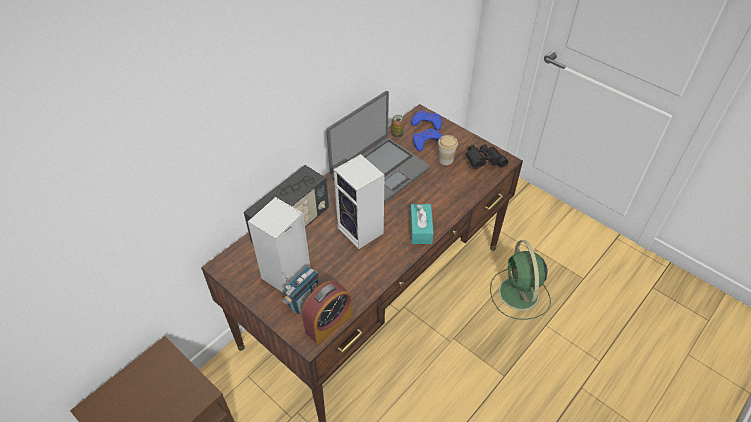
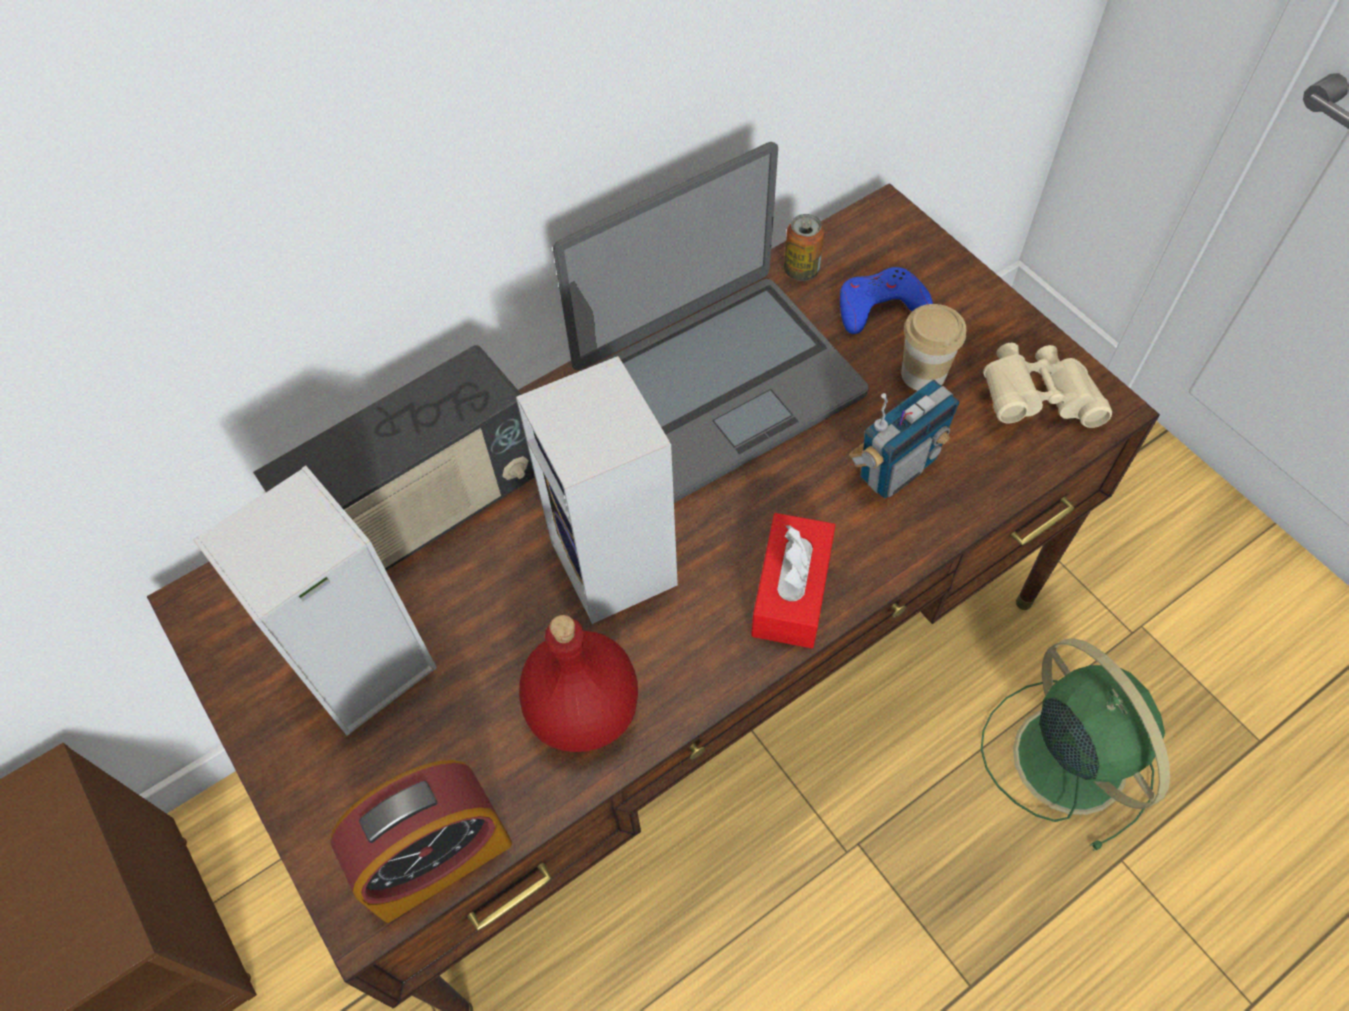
camera: 15 degrees right, 10 degrees up
radio [281,266,318,314] -> radio moved to [849,379,960,499]
turquoise tissue box [410,204,434,244] -> red tissue box [751,513,835,648]
blue game controller [411,111,442,130] -> none
black binoculars [465,145,508,169] -> beige binoculars [983,343,1112,428]
green fan [490,240,551,320] -> green fan turned 150 degrees clockwise [981,638,1170,851]
none -> red bottle [519,615,638,752]

